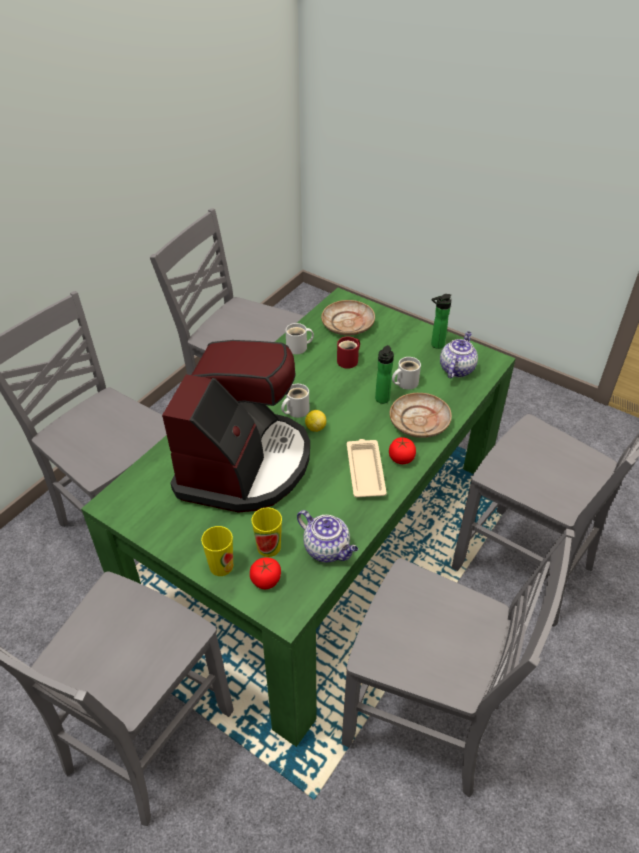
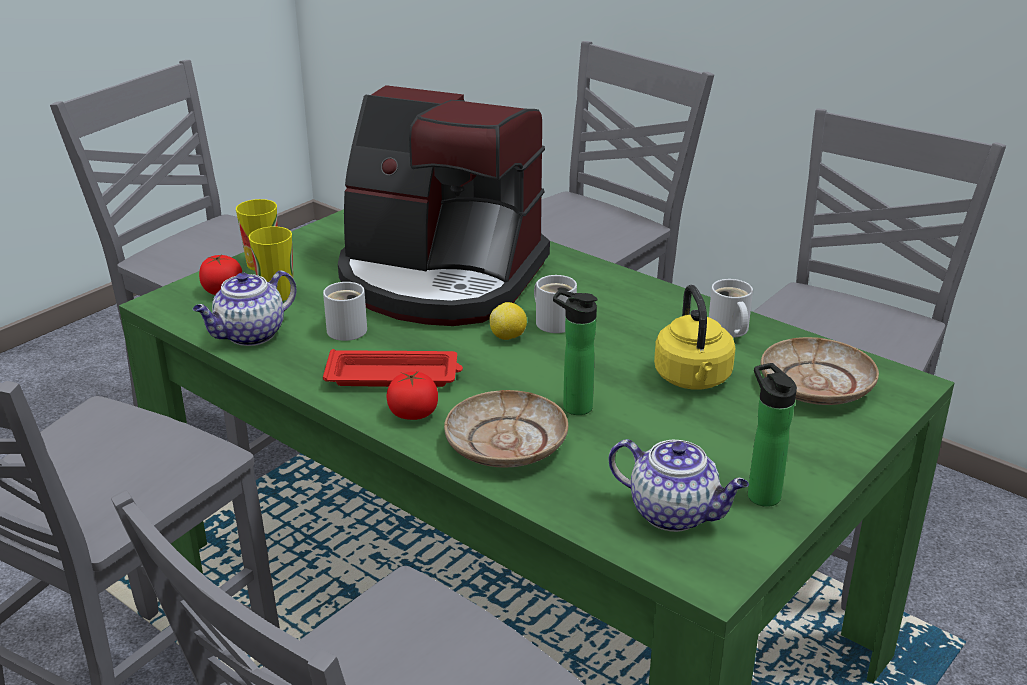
camera: 95 degrees right, 15 degrees down
red mug [337,337,360,369] -> yellow kettle [654,285,735,389]
beige tray [347,439,387,497] -> red tray [323,349,463,387]
white mug [392,357,421,390] -> white mug moved to [323,282,367,341]

